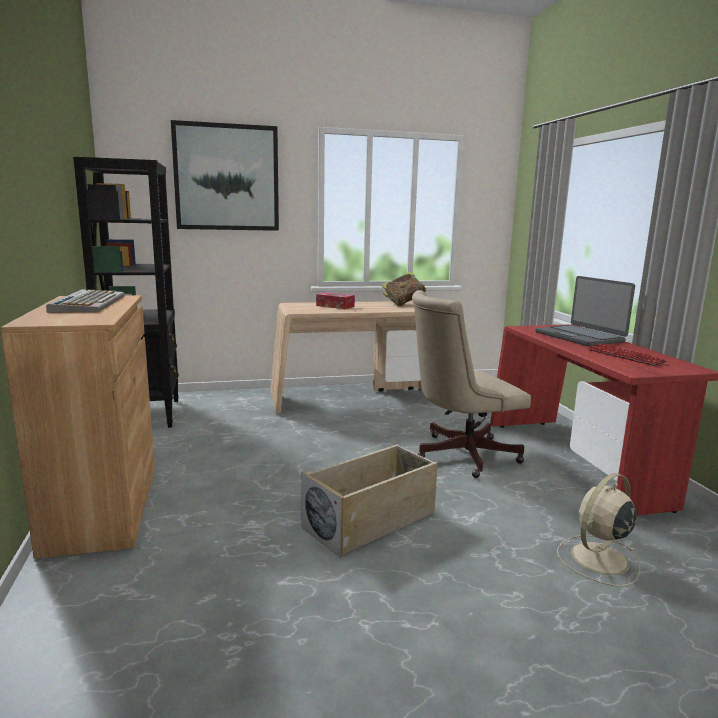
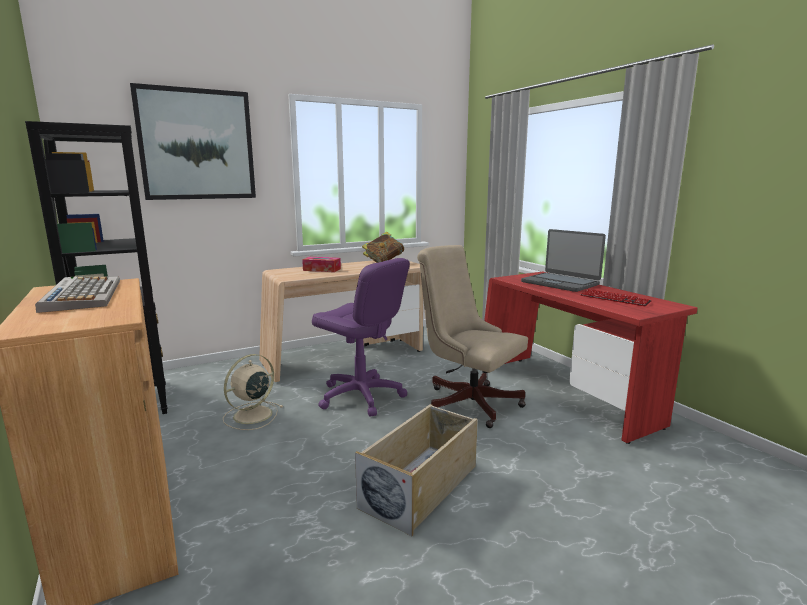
camera: 15 degrees left, 0 degrees up
beige office chair [412,290,531,478] -> beige office chair turned 75 degrees clockwise [417,245,528,428]
beige fan [557,473,640,586] -> beige fan moved to [223,354,283,430]
none -> purple office chair [312,258,410,416]

